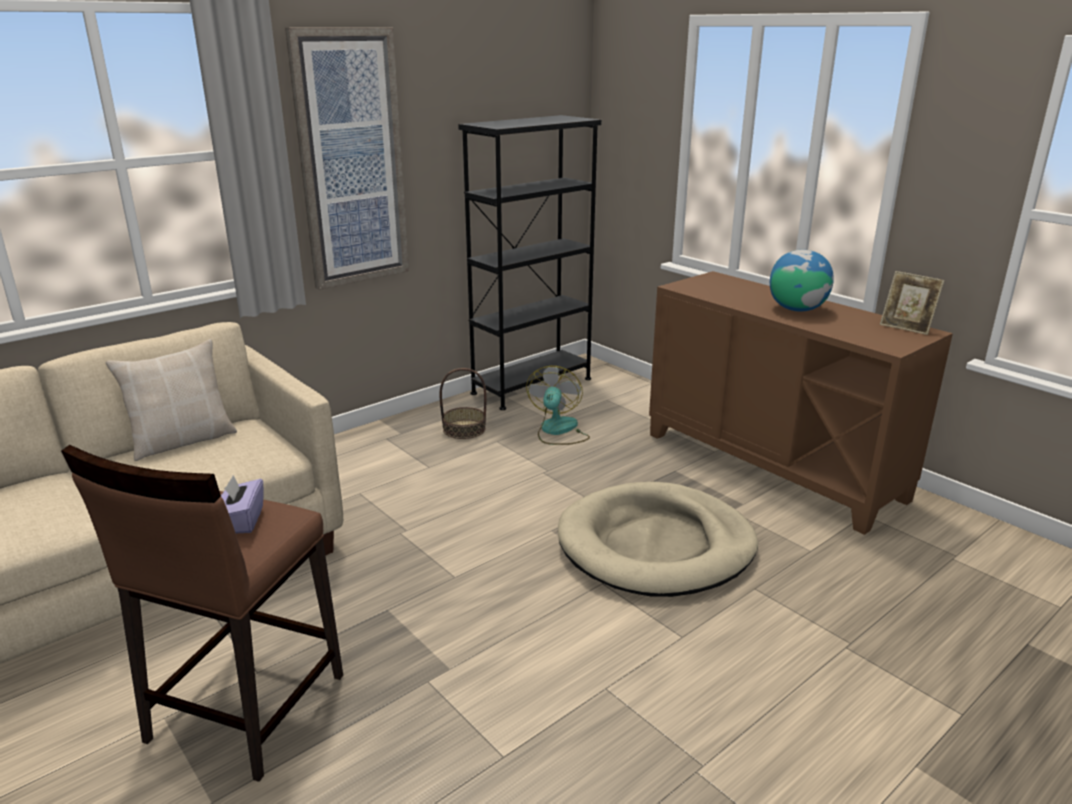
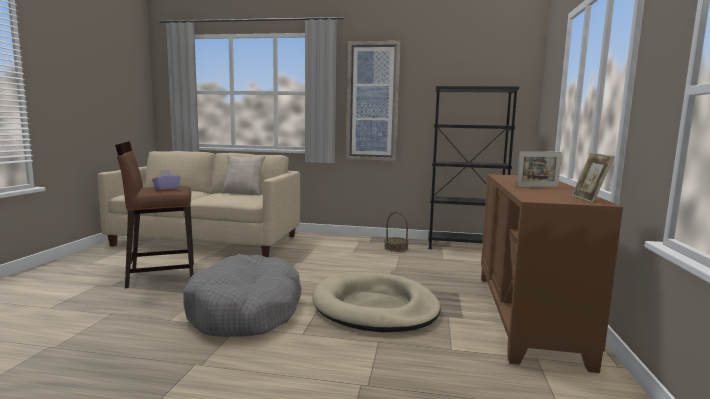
camera: 50 degrees right, 15 degrees down
fan [526,366,590,445] -> none
globe [770,250,834,311] -> picture frame [516,151,562,187]
none -> grey dog bed [183,254,302,337]

